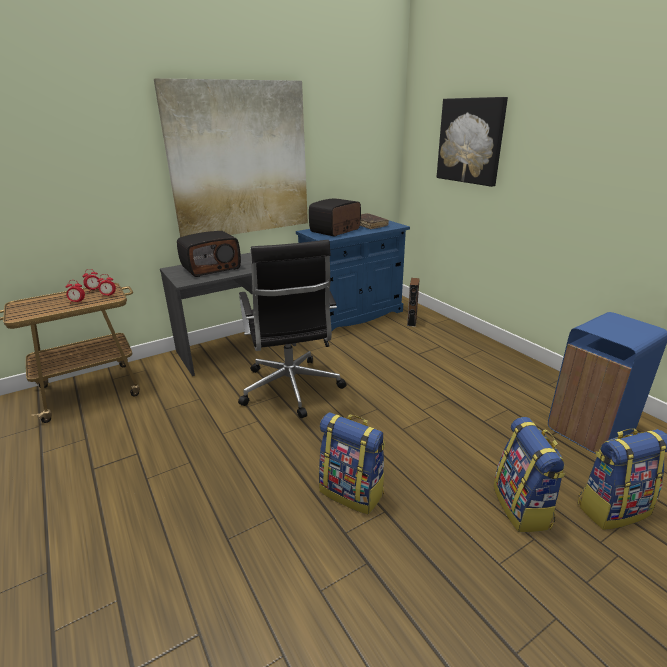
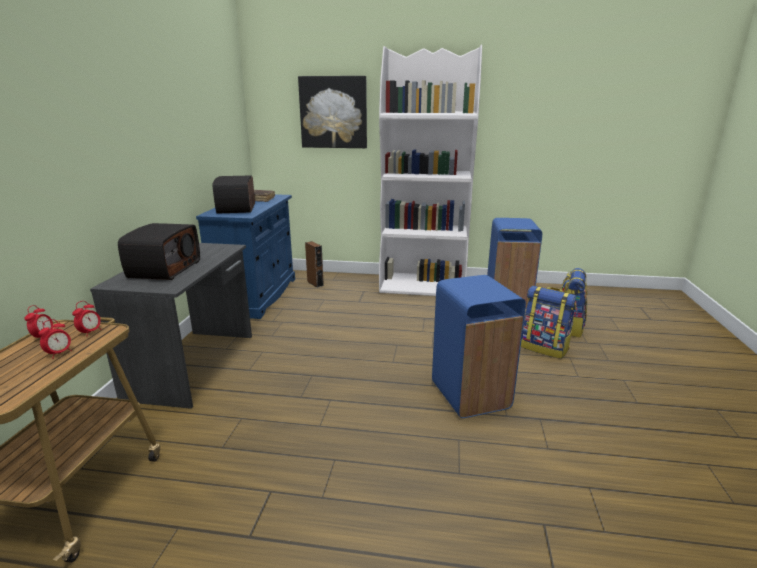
camera: 50 degrees left, 5 degrees down
picture [154,78,308,237] -> none
black office chair [238,240,347,418] -> none
backpack [319,412,385,515] -> blue trash can [432,275,526,418]
none -> white bookcase [379,44,482,296]

